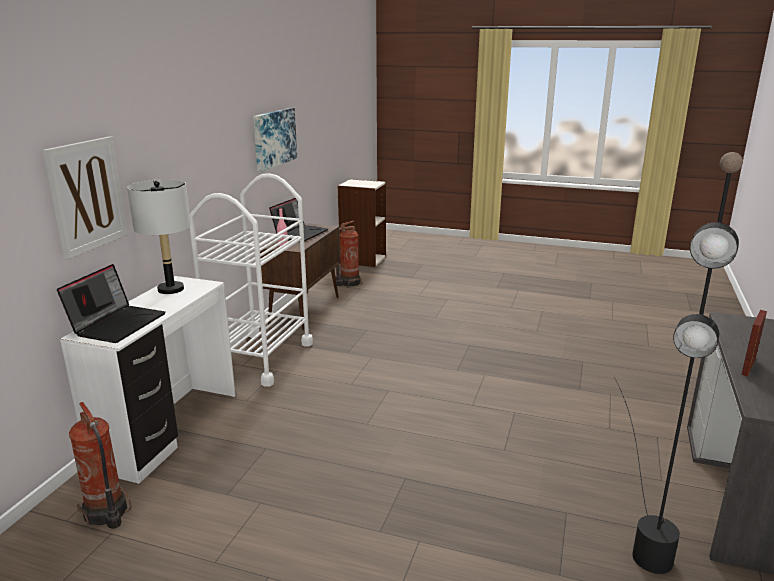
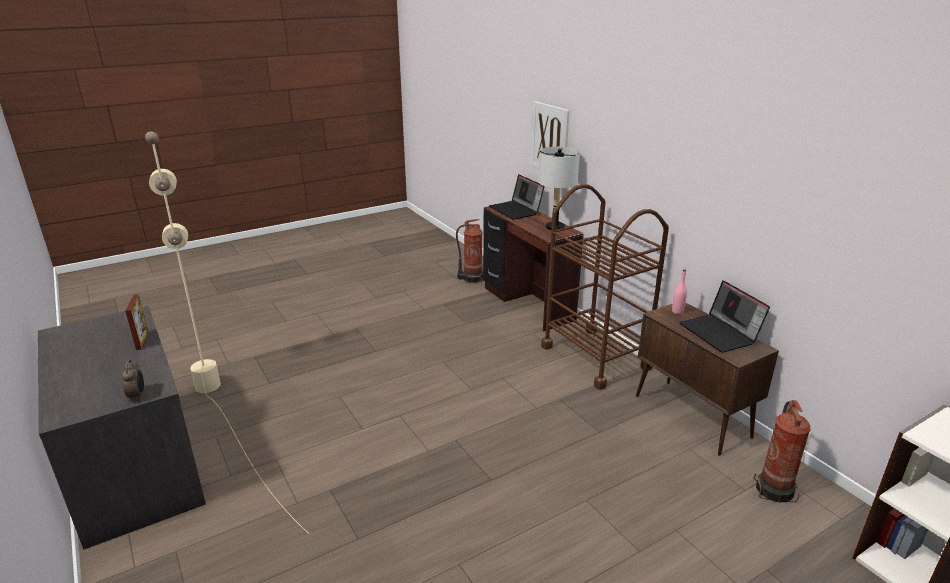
camera: 130 degrees right, 5 degrees up
white desk [60,276,235,484] -> brown desk [483,206,584,332]
white cart [190,173,313,387] -> brown cart [541,184,669,390]
picture [253,108,297,172] -> none
black floor lamp [614,152,743,574] -> beige floor lamp [145,131,309,534]
none -> alarm clock [122,360,144,401]

